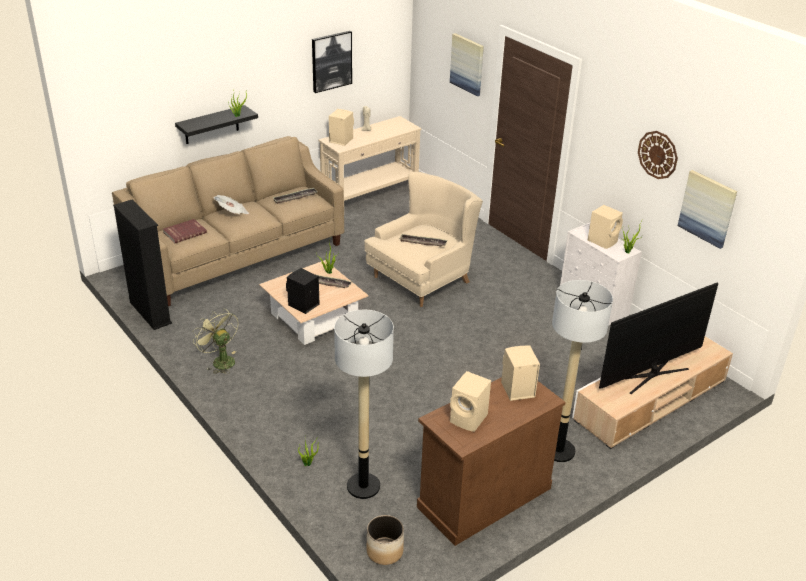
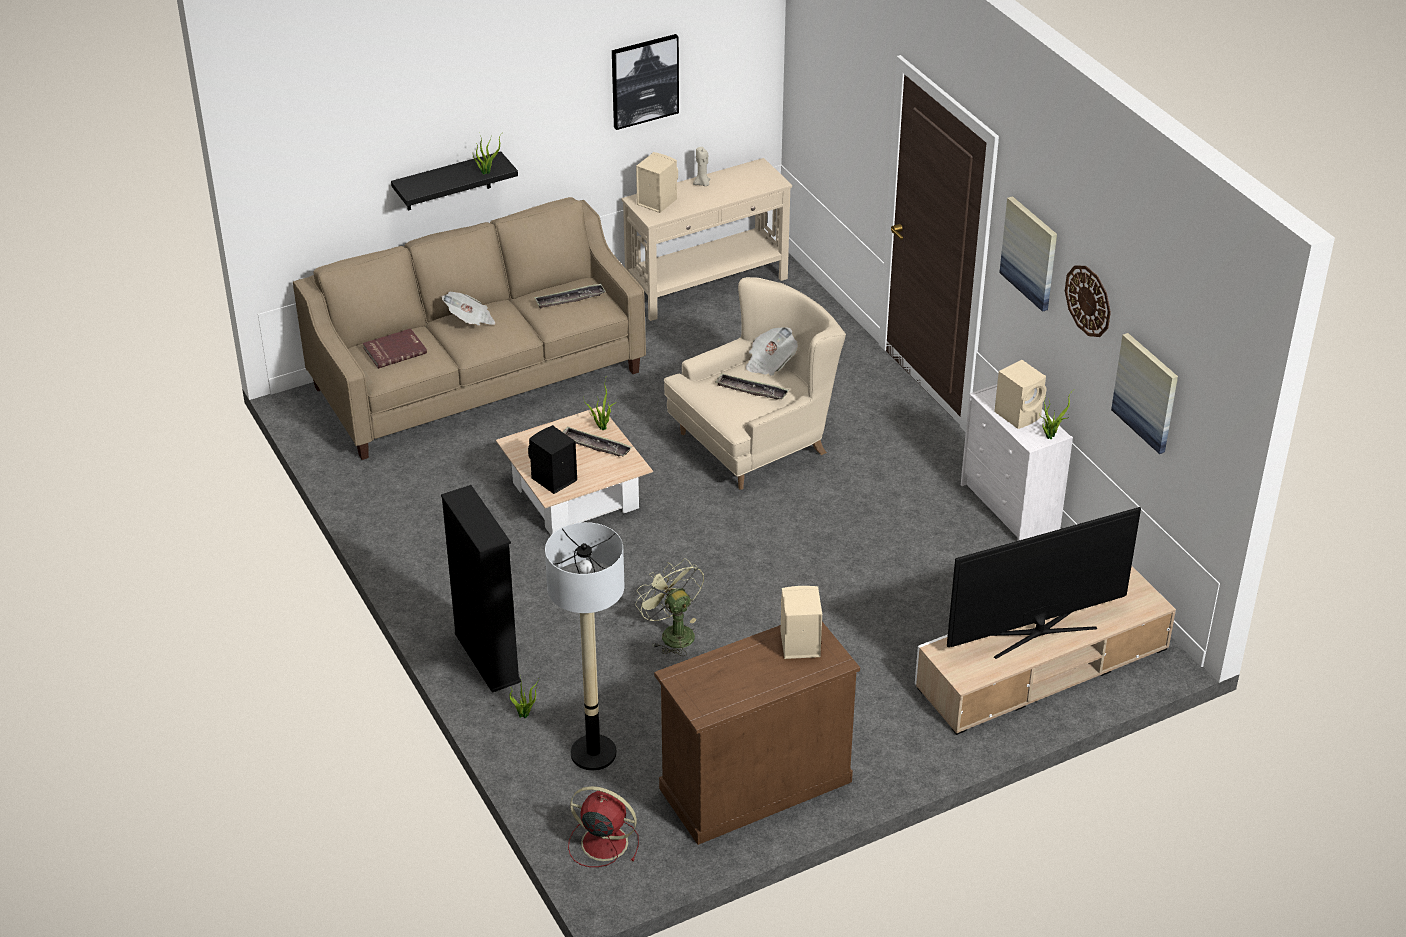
camera: 10 degrees right, 5 degrees up
black bookcase [113,200,172,330] -> black bookcase moved to [441,485,521,693]
green fan [193,308,238,374] -> green fan moved to [635,558,704,656]
planter [366,515,404,565] -> red fan [568,786,639,867]
picture [450,33,484,96] -> picture moved to [999,196,1057,312]
beige speaker [450,371,491,432] -> none
floor lamp [552,280,613,462] -> none
none -> newspaper [746,327,798,376]

